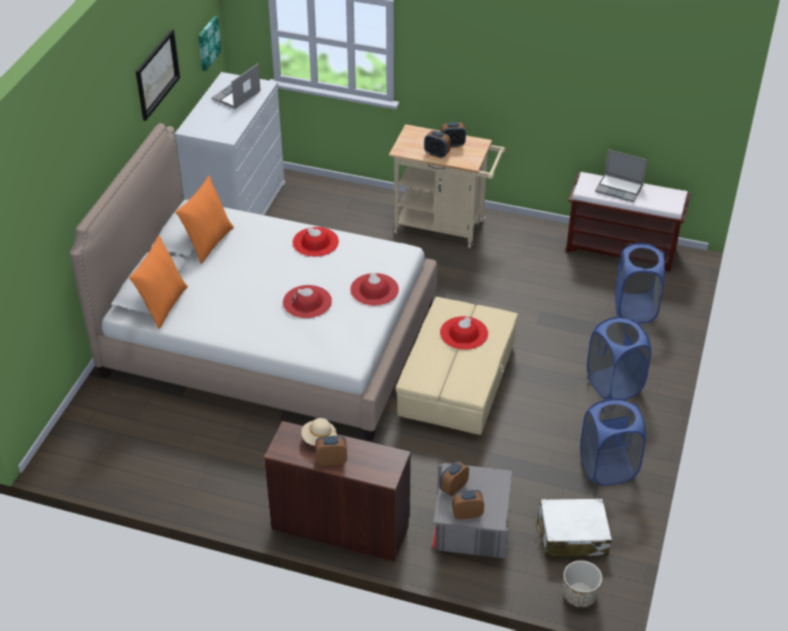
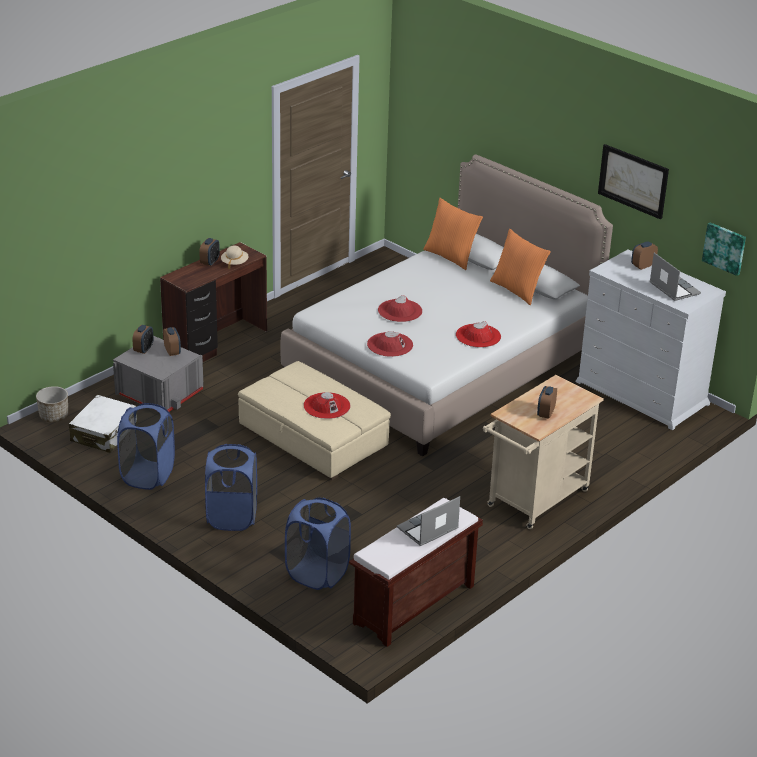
camera: 115 degrees right, 10 degrees down
alarm clock [424,130,451,158] -> alarm clock moved to [631,241,658,270]

